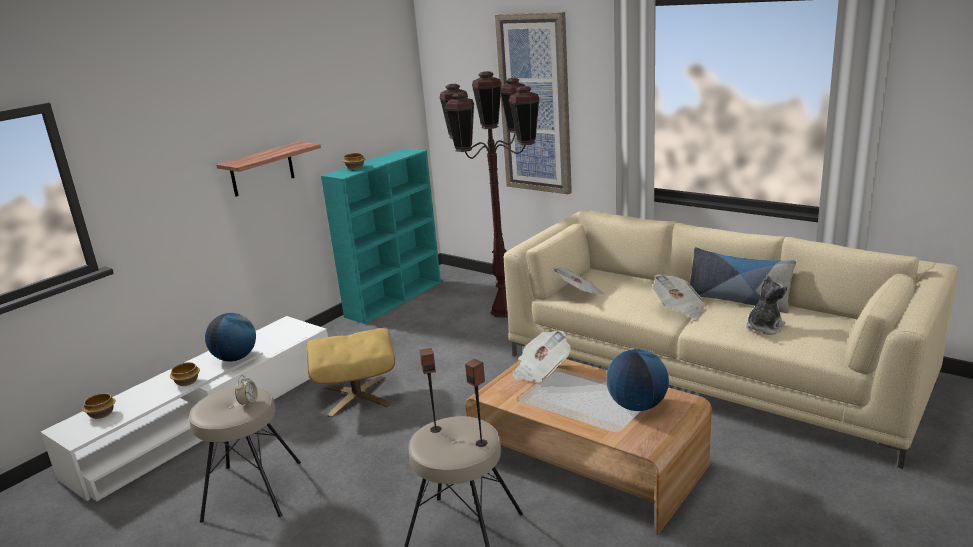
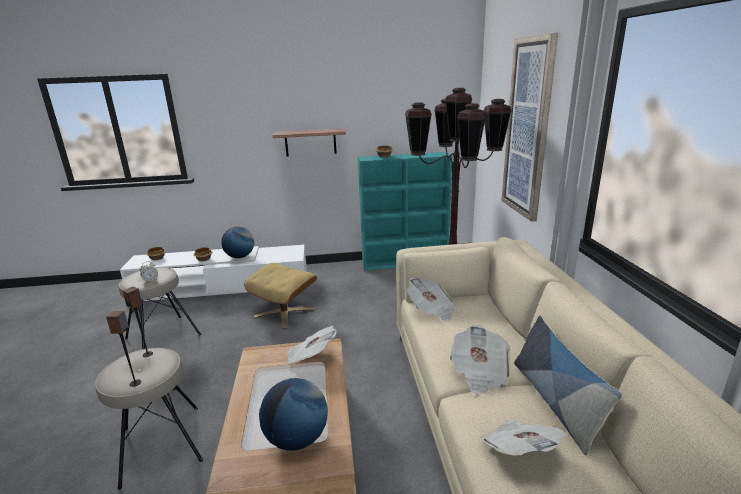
camera: 45 degrees right, 0 degrees up
plush toy [746,275,787,335] -> newspaper [481,420,568,456]

